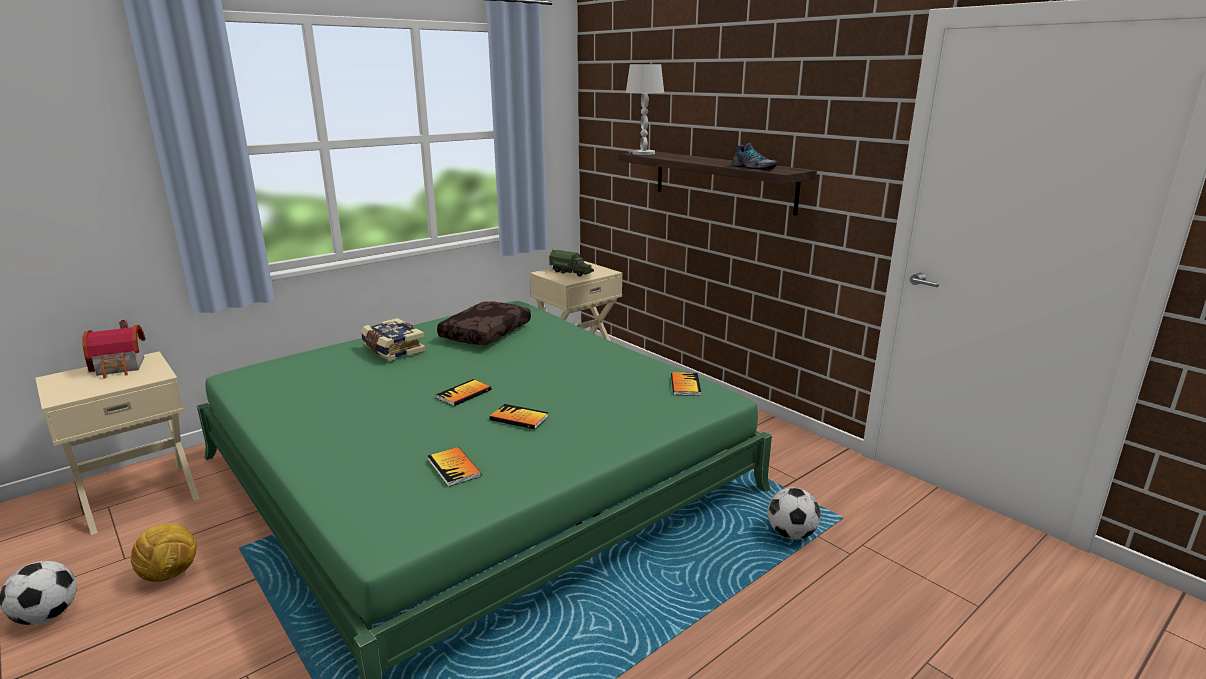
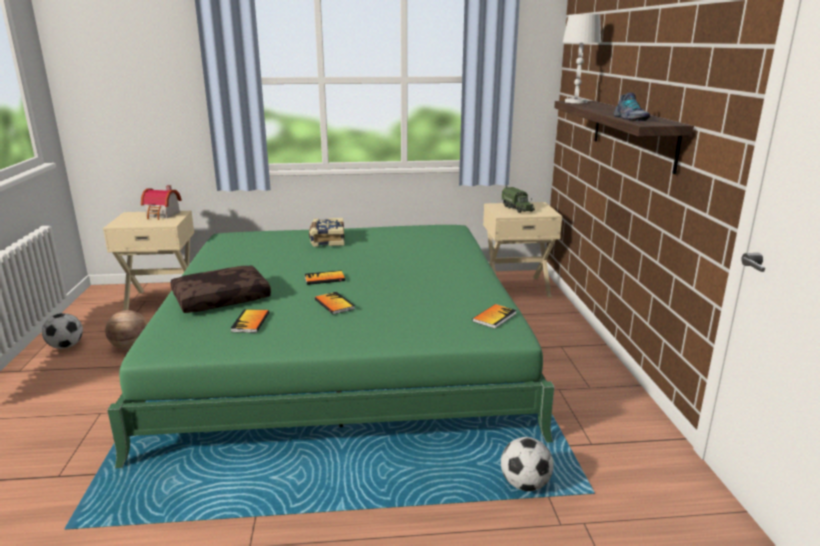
camera: 35 degrees right, 0 degrees up
football [131,523,197,582] -> basketball [105,310,147,349]
brown pillow [437,301,531,345] -> brown pillow moved to [171,266,271,313]

